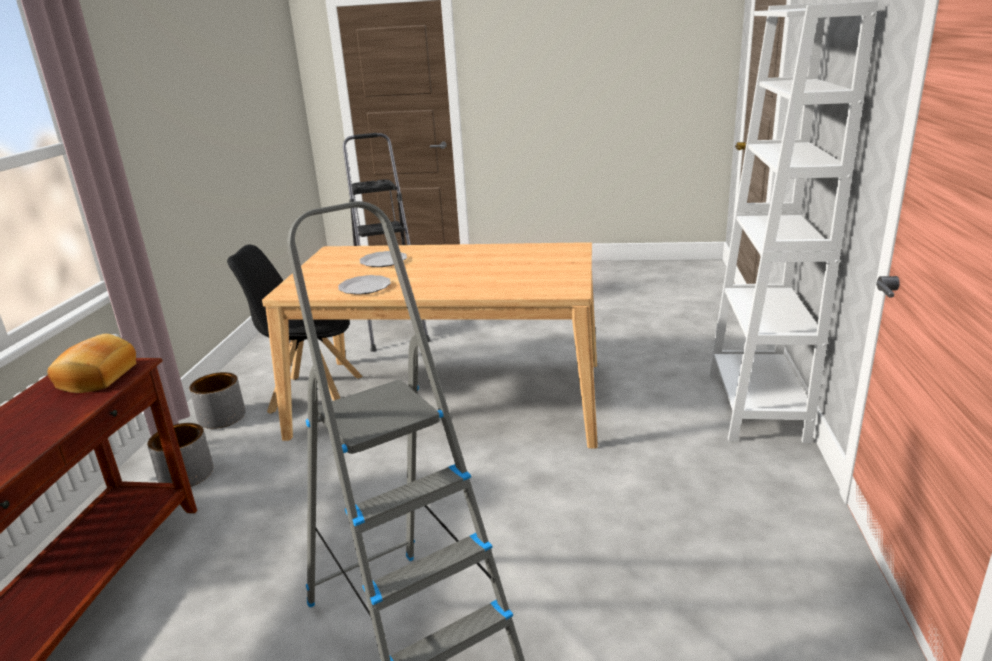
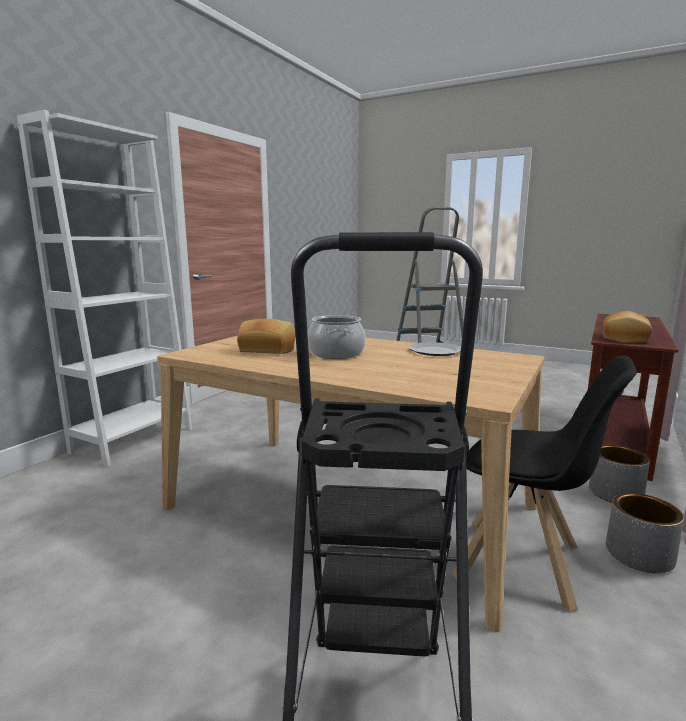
camera: 160 degrees left, 10 degrees down
plate [360,251,407,267] -> none
none -> bread [237,319,296,354]
none -> cooking pot [308,315,366,359]

